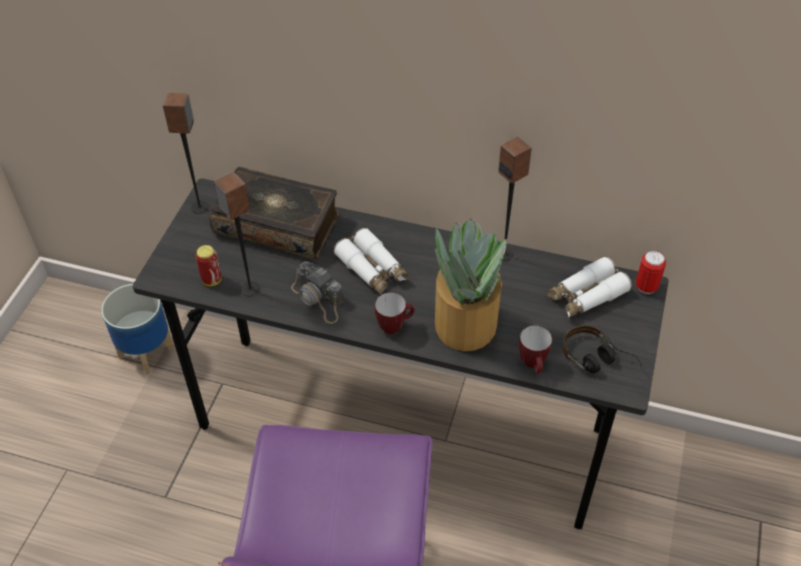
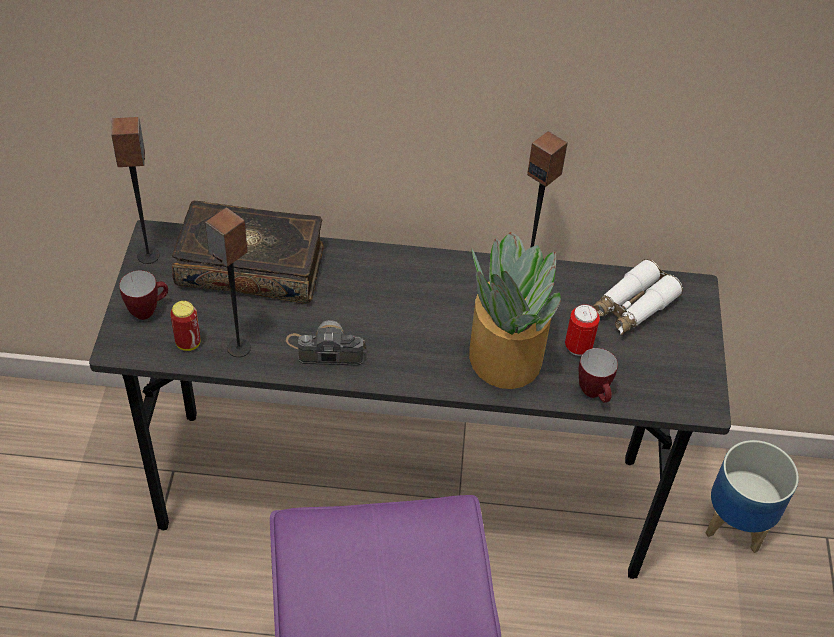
camera: 15 degrees left, 0 degrees up
planter [101,284,174,375] -> planter moved to [705,440,799,553]
camera [291,261,343,324] -> camera turned 150 degrees clockwise [286,320,366,366]
white binoculars [334,228,409,295] -> none
mug [375,293,415,334] -> mug moved to [119,270,168,320]
headphones [562,325,642,373] -> none
can [636,251,666,294] -> can moved to [565,304,600,356]

